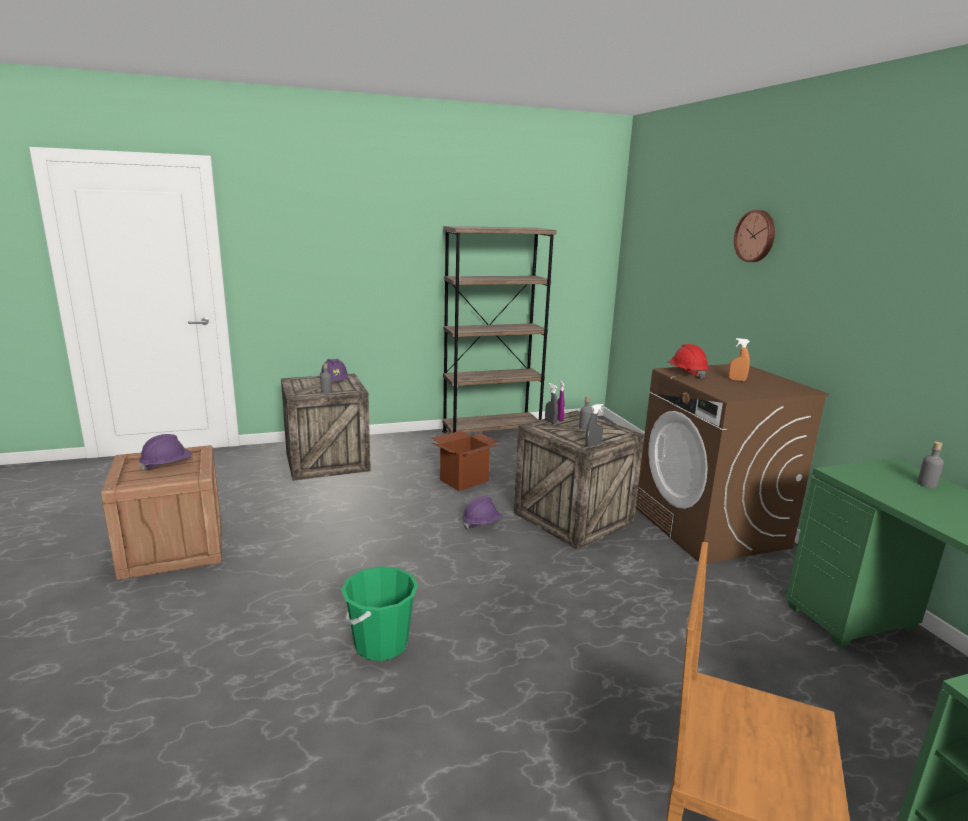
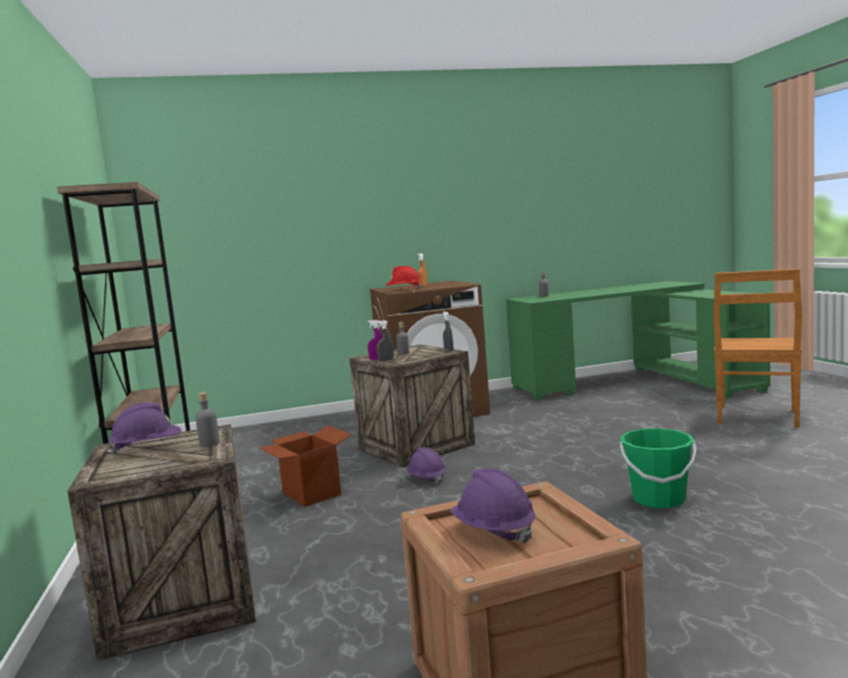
camera: 85 degrees left, 10 degrees down
wall clock [734,210,775,262] -> none

